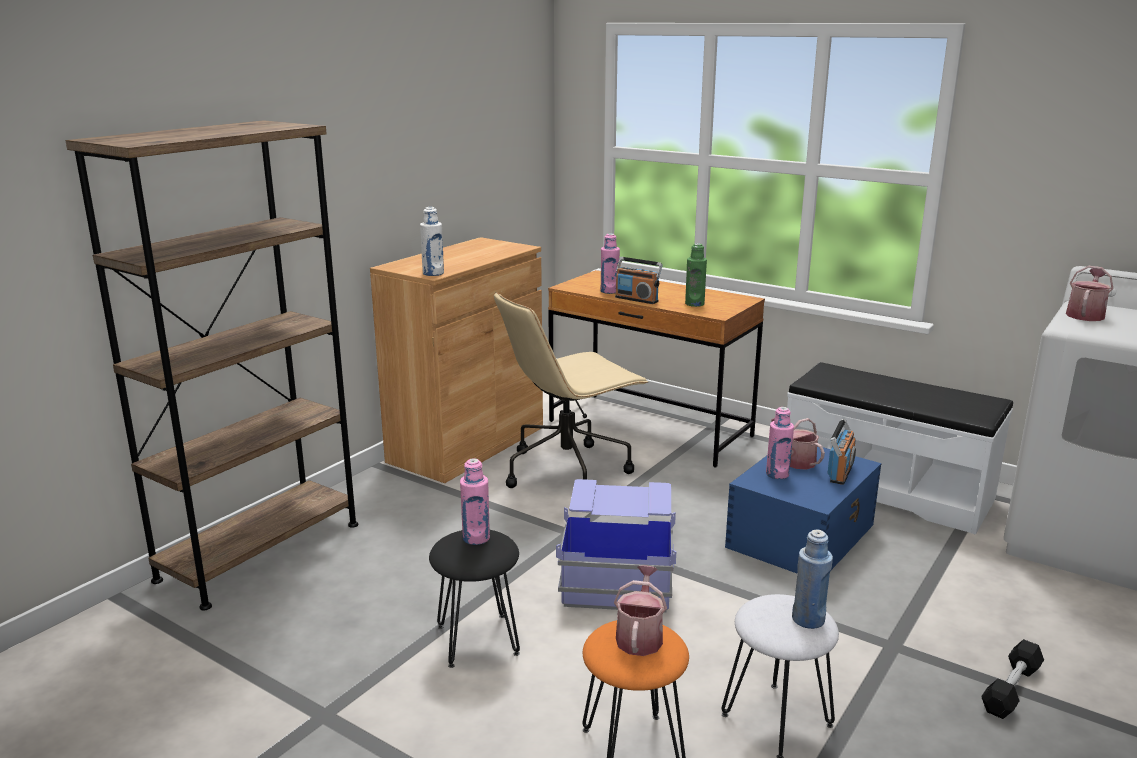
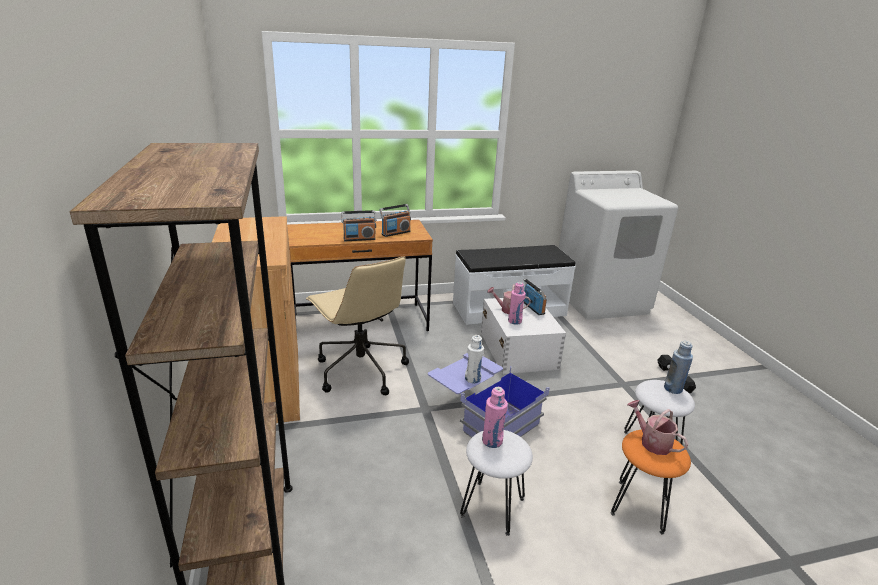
camera: 50 degrees left, 5 degrees up
white bottle [420,207,444,276] -> white bottle moved to [465,335,484,383]
black stool [429,530,520,668] -> white stool [460,430,533,536]
beige office chair [494,292,649,488] -> beige office chair turned 45 degrees counterclockwise [306,256,409,395]
pink bottle [601,234,620,294] -> none
green bottle [685,243,707,307] -> radio [379,204,411,237]
blue storage box [725,447,881,573] -> white storage box [481,298,566,374]
watering can [1066,266,1113,321] -> none

